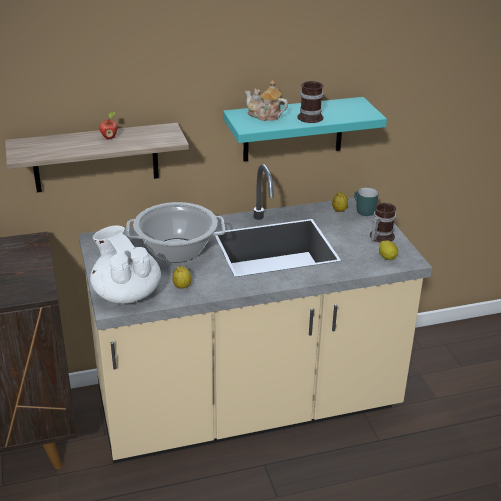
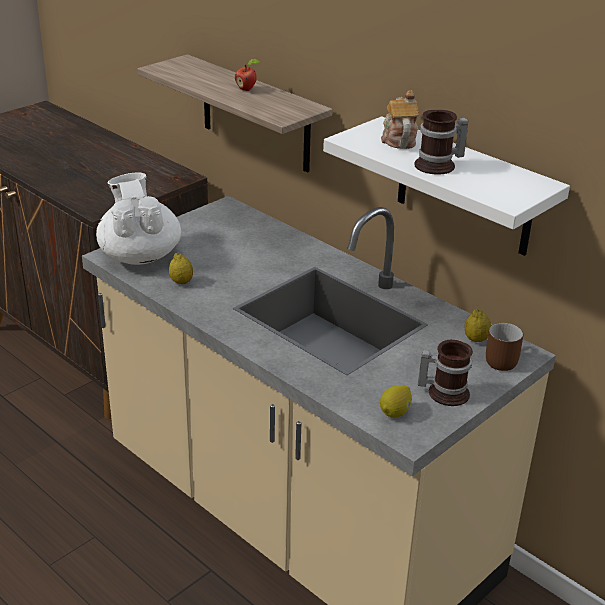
camera: 60 degrees right, 0 degrees up
white teapot [90,225,161,304] -> white teapot turned 45 degrees counterclockwise [96,172,181,265]
cooking pot [126,202,225,263] -> none
turquoise shelf [223,97,387,161] -> white shelf [323,116,570,256]
turquoise mug [354,188,378,216] -> brown mug [486,323,523,371]

